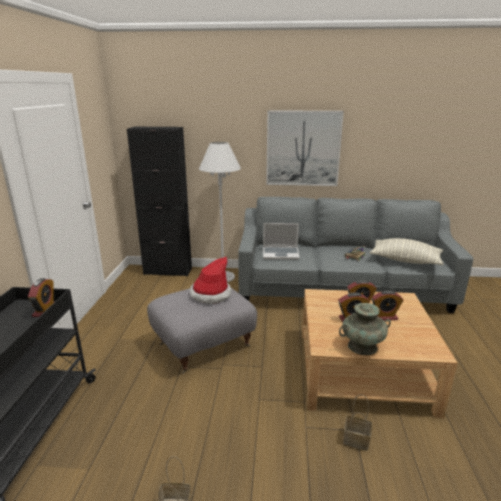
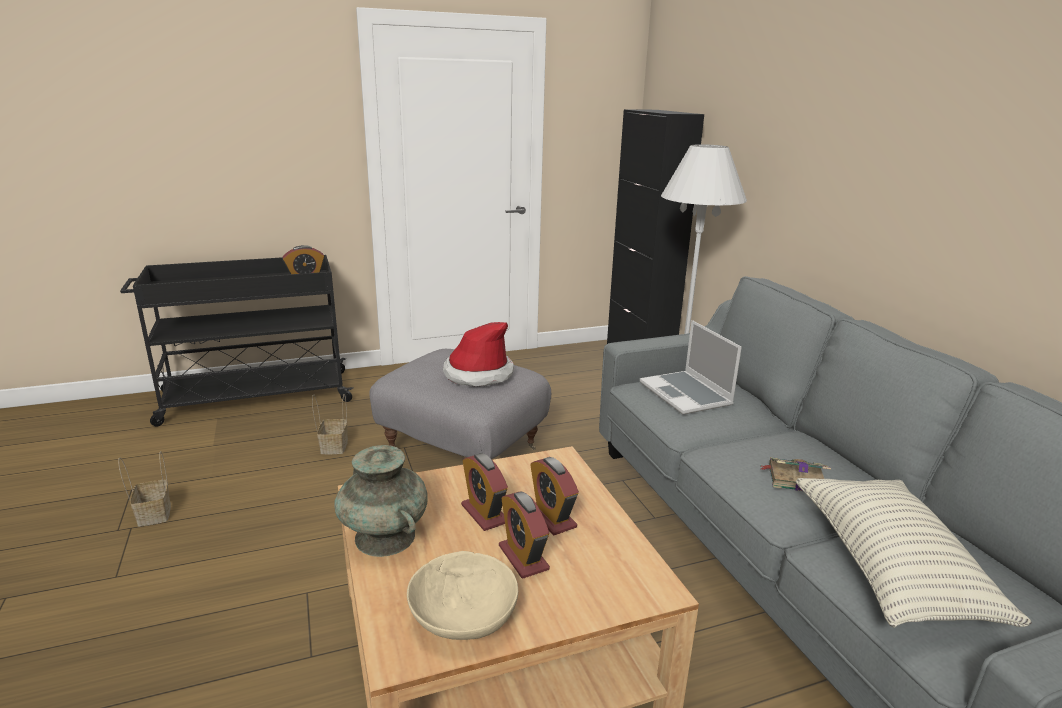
camera: 65 degrees right, 0 degrees up
picture [266,110,344,186] -> none
basket [343,394,373,451] -> basket moved to [312,394,348,454]
none -> beige bowl [407,551,518,640]

